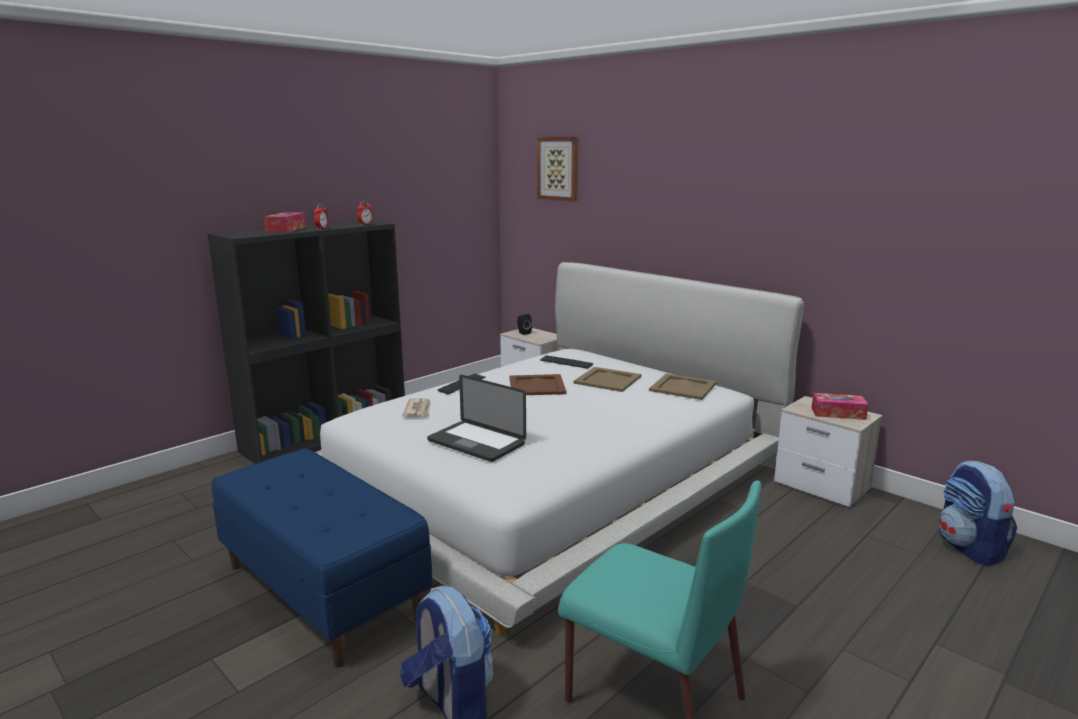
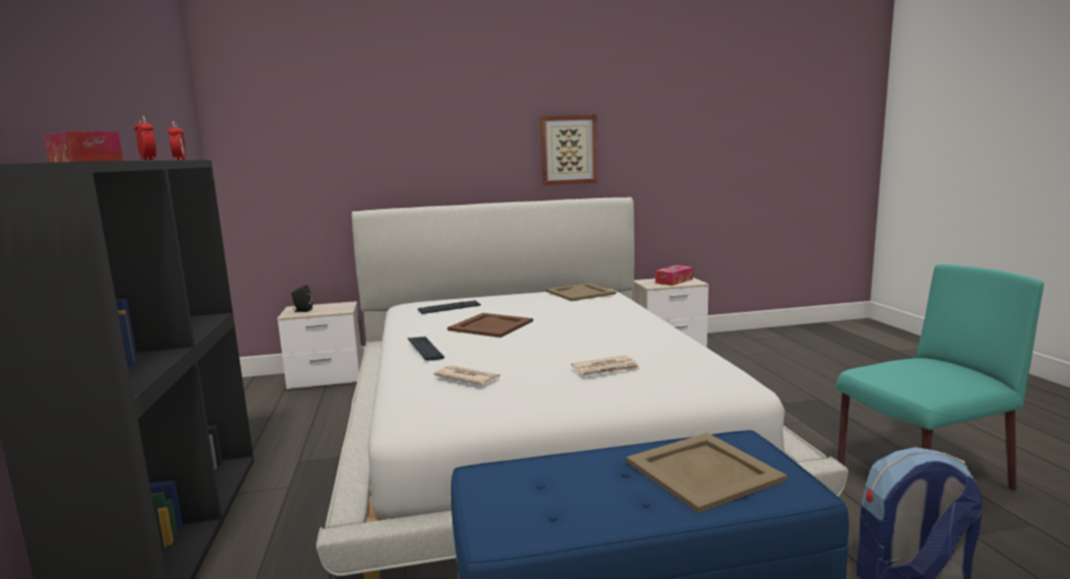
camera: 55 degrees left, 5 degrees down
laptop [427,375,526,462] -> newspaper [571,355,640,377]
picture [537,137,578,202] -> picture moved to [540,115,598,185]
beige tray [573,367,641,392] -> beige tray moved to [626,433,787,513]
backpack [939,461,1017,566] -> none

